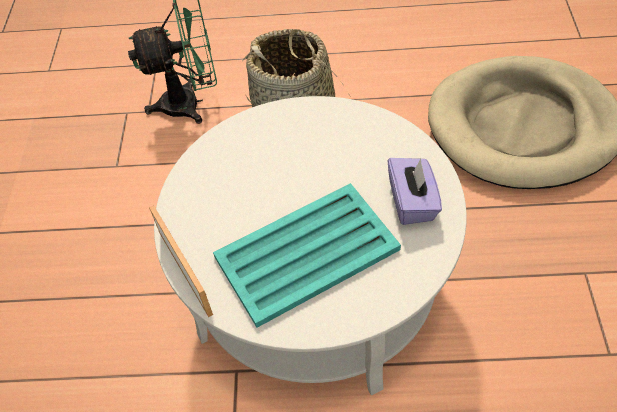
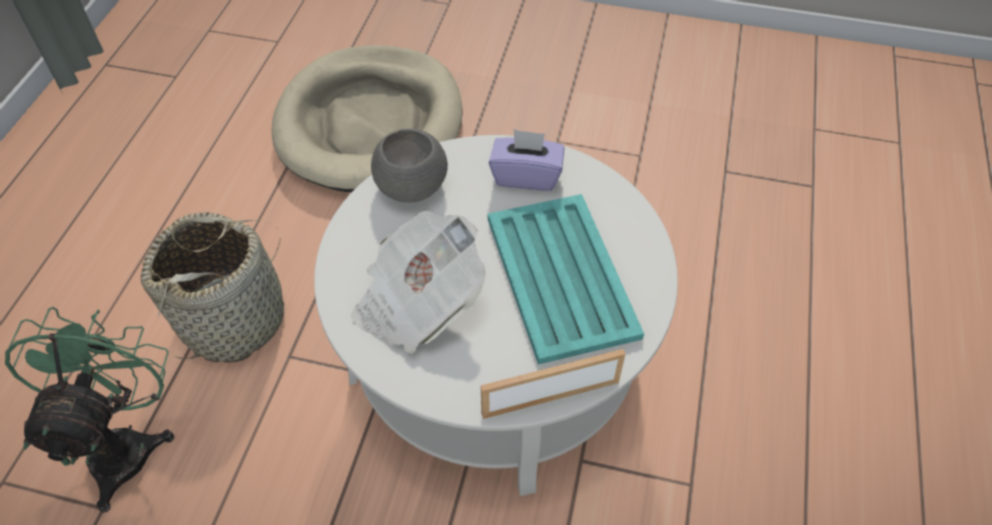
camera: 80 degrees left, 0 degrees up
none -> newspaper [351,210,486,354]
none -> grey bowl [371,129,448,202]

